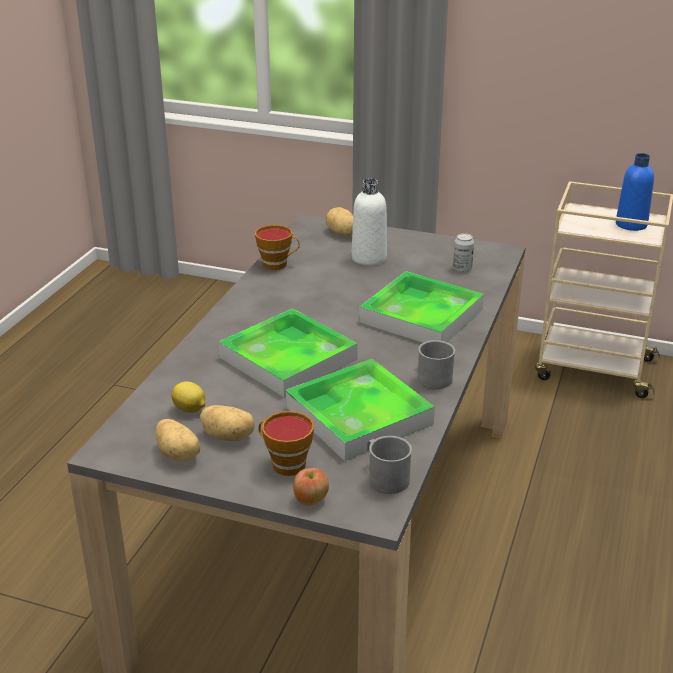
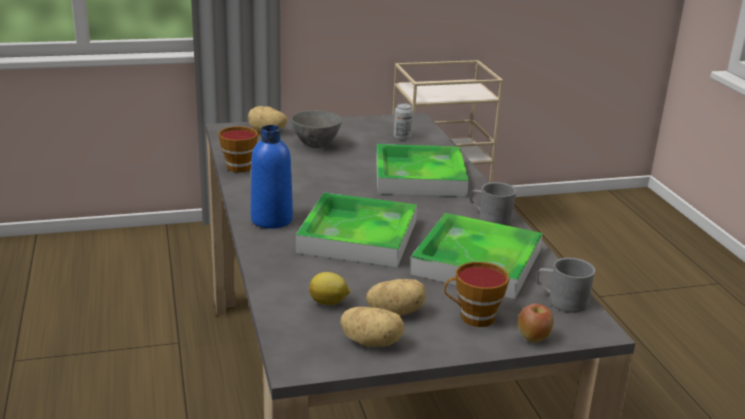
camera: 35 degrees left, 5 degrees down
white bottle [351,179,387,266] -> grey bowl [291,110,342,148]
blue bottle [616,153,654,231] -> blue bottle moved to [250,125,293,229]

